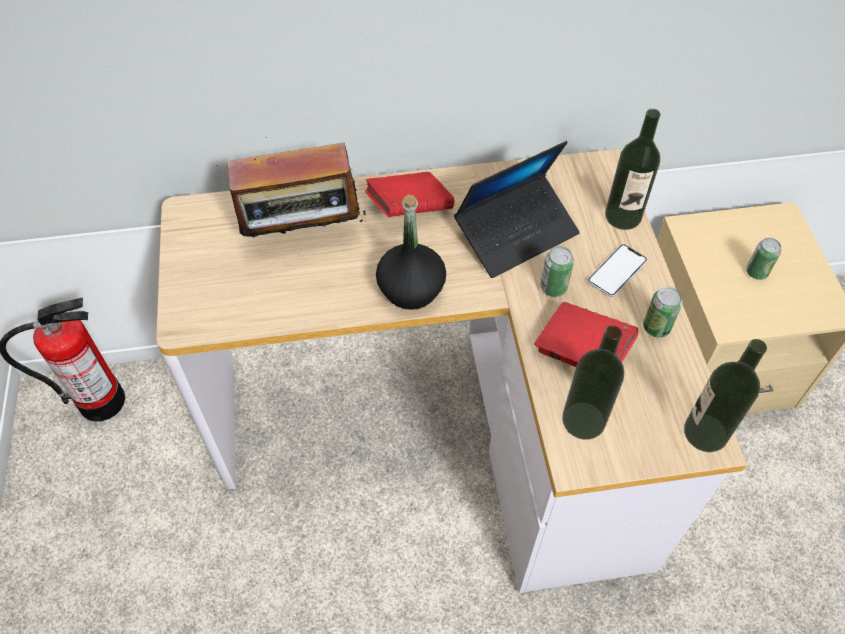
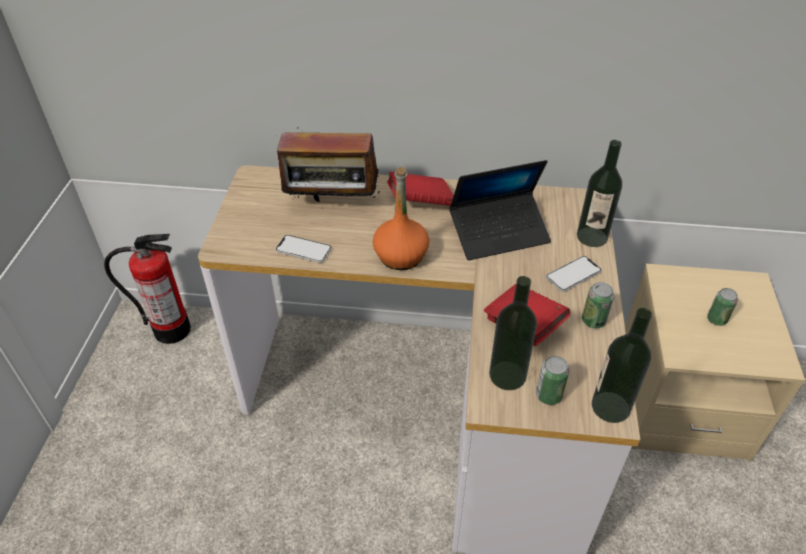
camera: 15 degrees right, 10 degrees down
black bottle [376,194,446,310] -> orange bottle [373,167,429,270]
can [540,246,574,297] -> can moved to [536,356,569,405]
none -> phone [275,235,332,263]

